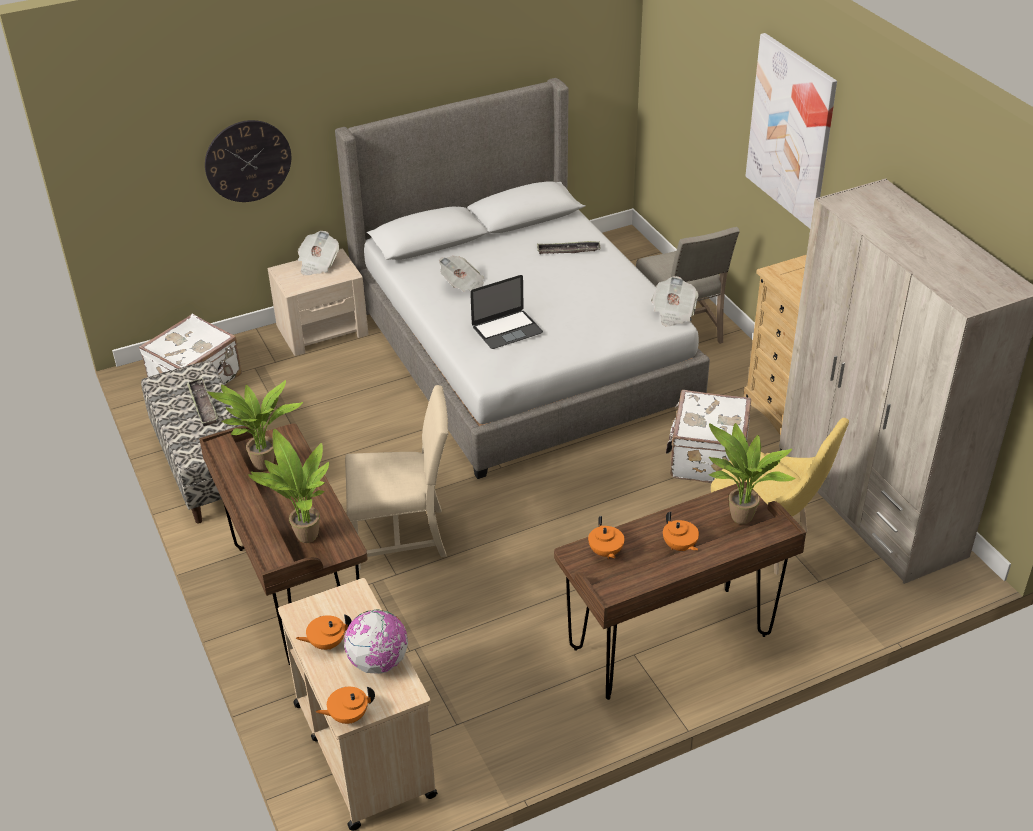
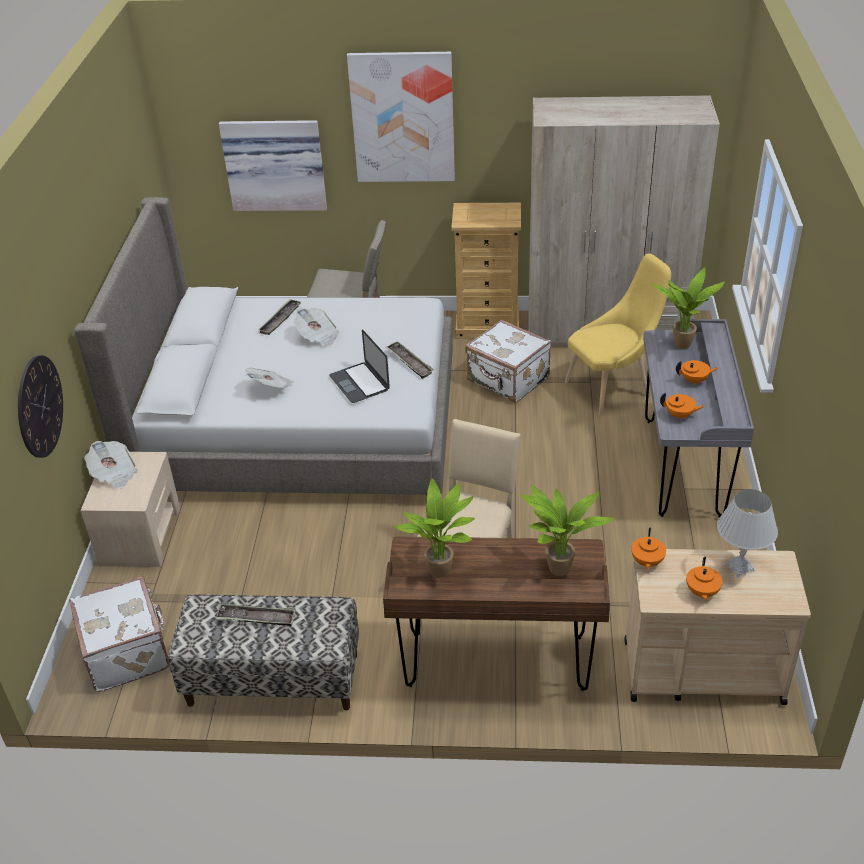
camera: 60 degrees left, 0 degrees up
orange teapot [316,687,375,724] -> orange teapot moved to [631,527,666,569]
globe [344,609,408,674] -> white table lamp [717,489,778,579]
laptop [470,275,543,349] -> laptop turned 150 degrees clockwise [329,330,390,403]
brown desk [554,482,806,700] -> grey desk [643,319,754,518]
newspaper [651,276,699,327] -> newspaper moved to [294,308,339,347]
none -> picture [219,120,327,211]
none -> tray [385,341,434,379]

